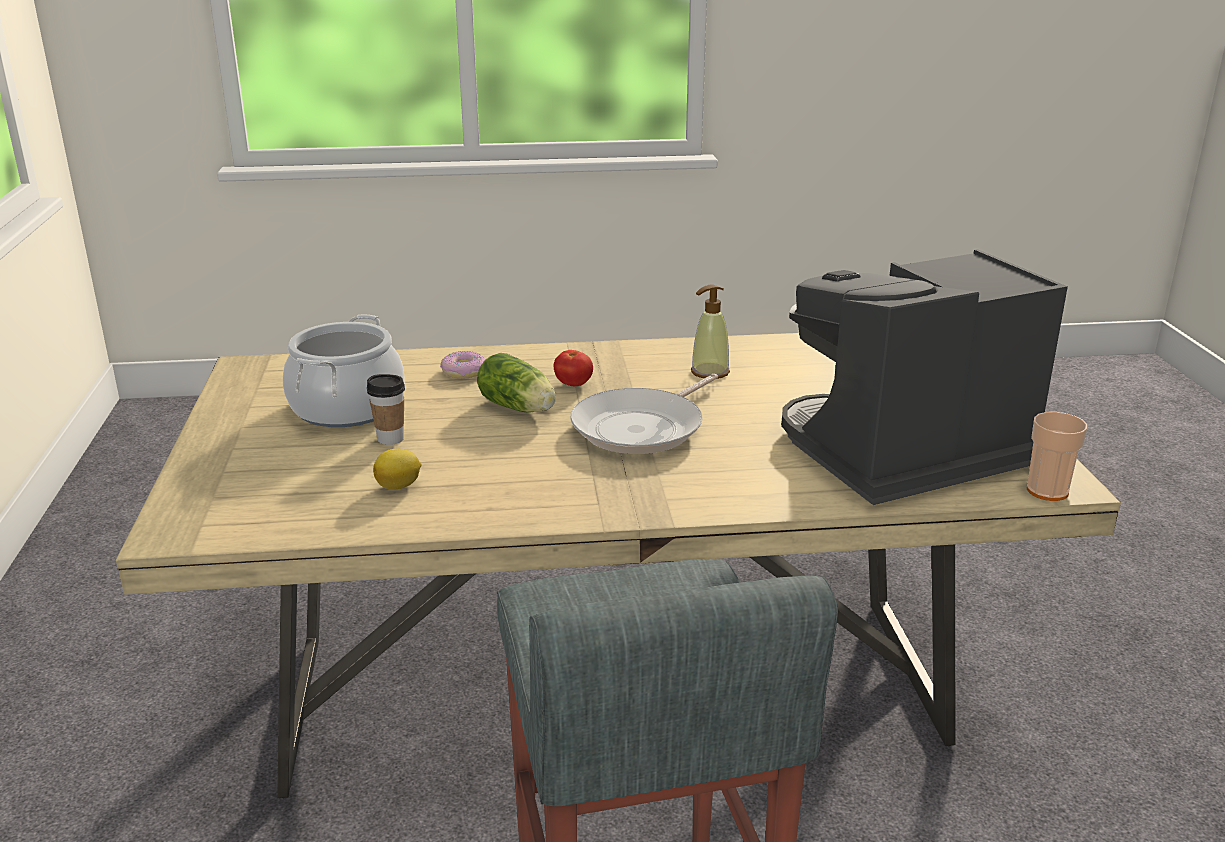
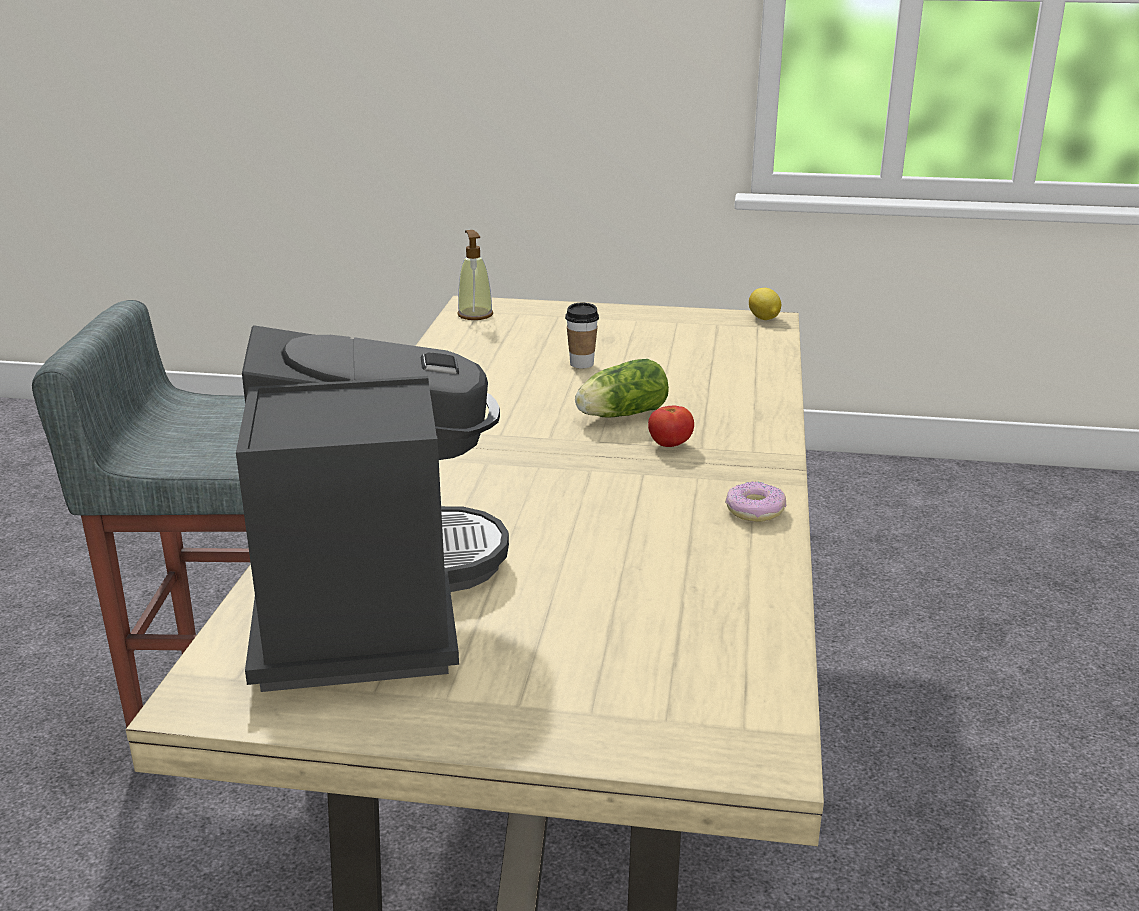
camera: 105 degrees right, 0 degrees up
cooking pot [283,314,405,427] -> none
lemon [373,449,421,490] -> lemon moved to [749,288,781,320]
donut [440,351,486,379] -> donut moved to [725,482,786,522]
frying pan [570,374,718,454] -> none
soap dispenser [691,284,730,379] -> soap dispenser moved to [457,230,493,320]
cup [1027,412,1087,501] -> none

